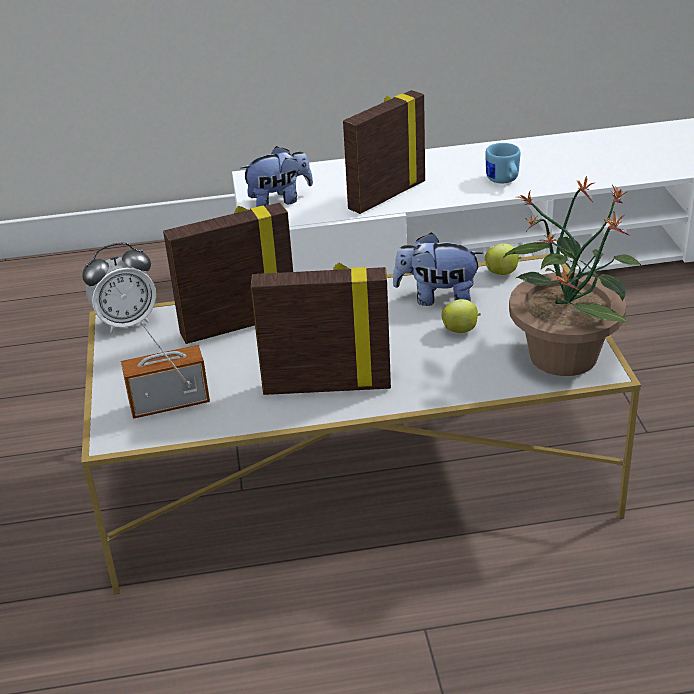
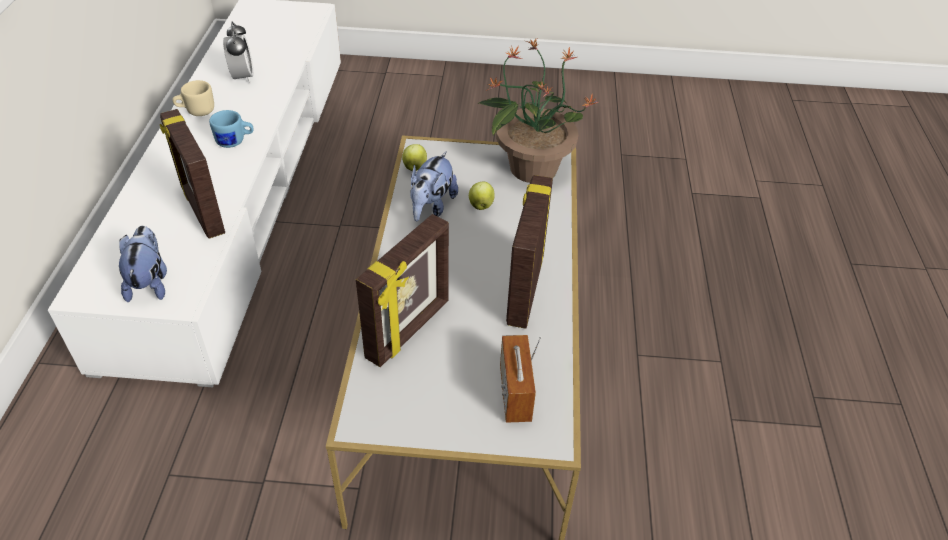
camera: 80 degrees left, 10 degrees up
alarm clock [82,243,156,333] -> alarm clock moved to [223,21,254,83]
picture frame [163,203,293,344] -> picture frame turned 135 degrees counterclockwise [356,214,449,367]
none -> beige mug [172,80,214,116]

